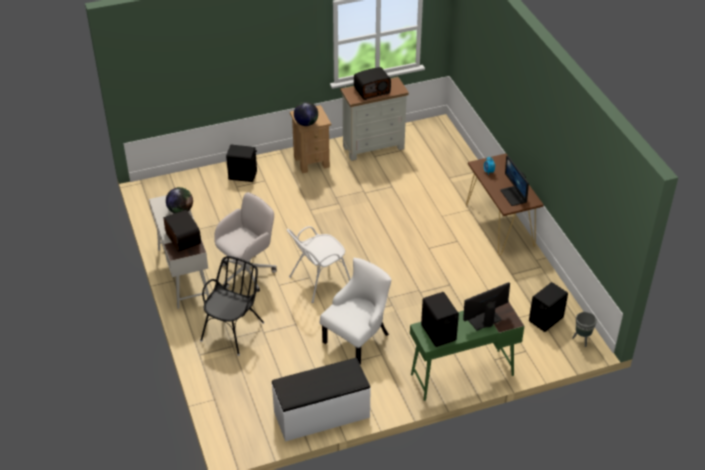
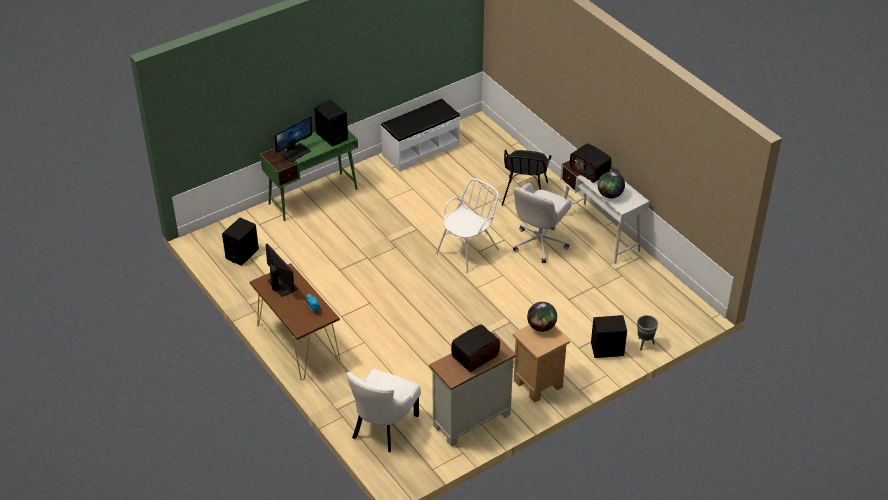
camera: 165 degrees right, 0 degrees up
white chair [320,258,392,365] -> white chair moved to [346,369,421,452]
grey planter [572,312,597,347] -> grey planter moved to [637,315,658,350]

